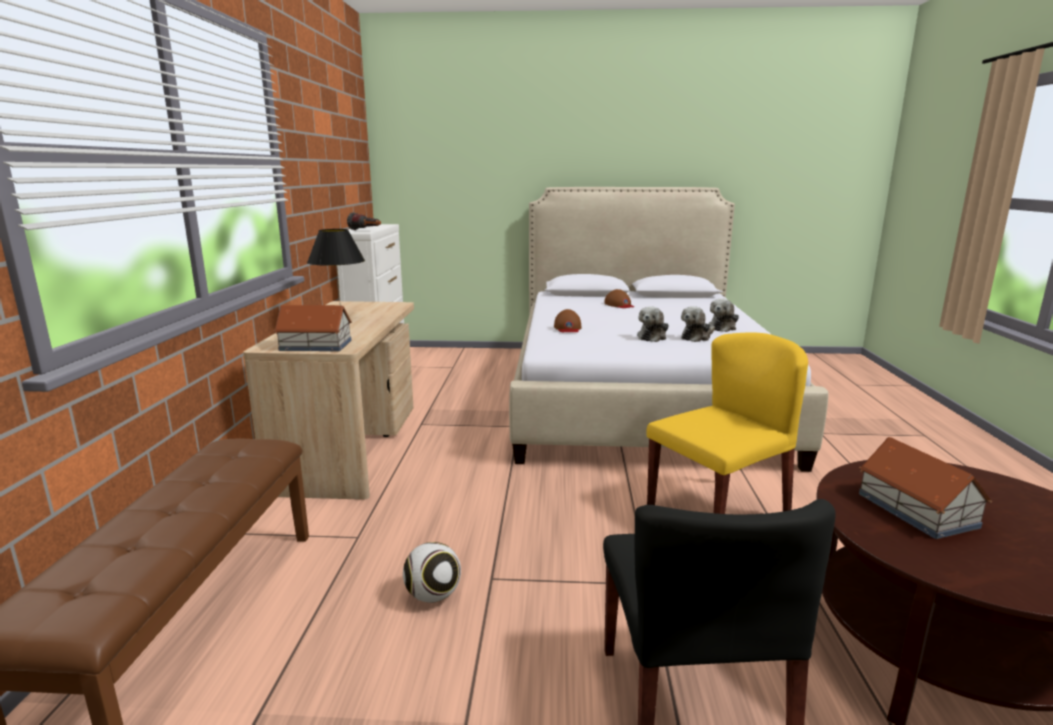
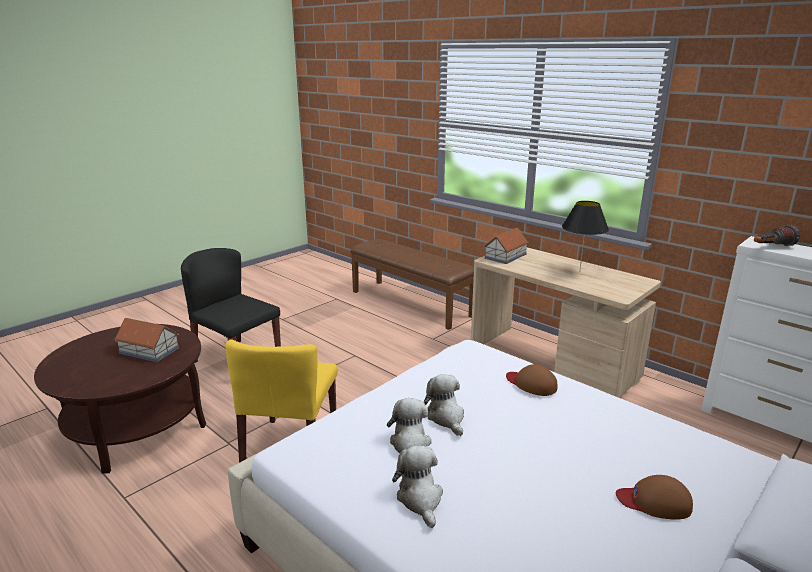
camera: 130 degrees right, 5 degrees up
football [403,542,461,603] -> none

